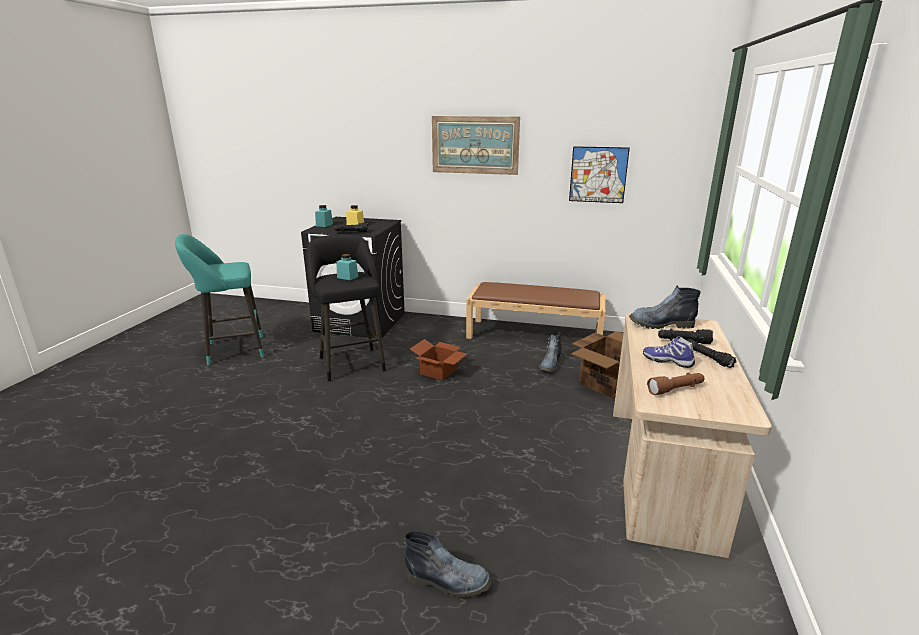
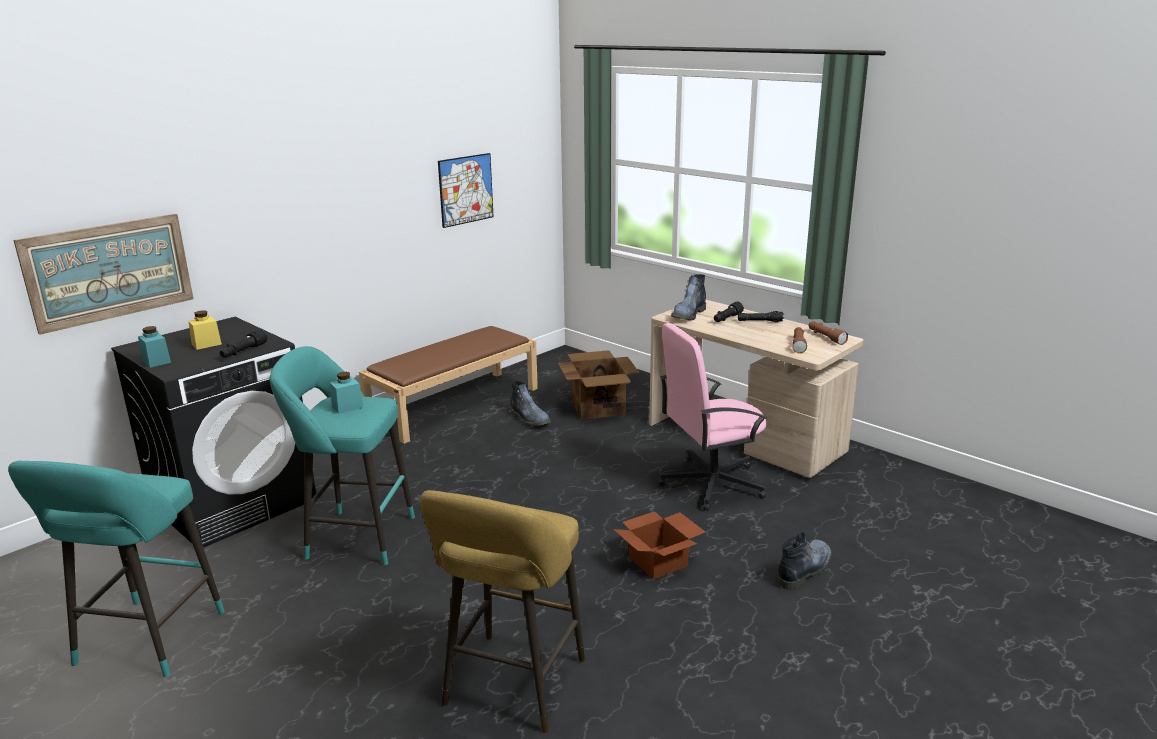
camera: 60 degrees left, 0 degrees up
black stool [307,234,386,381] -> turquoise stool [270,346,415,565]
cardboard box [410,339,467,381] -> cardboard box moved to [613,511,706,579]
picture [432,116,520,175] -> picture moved to [13,214,194,335]
shoe [643,336,695,368] -> none
none -> yellow stool [420,490,585,733]
none -> pink office chair [659,323,767,511]
none -> brown flashlight [808,321,848,345]

